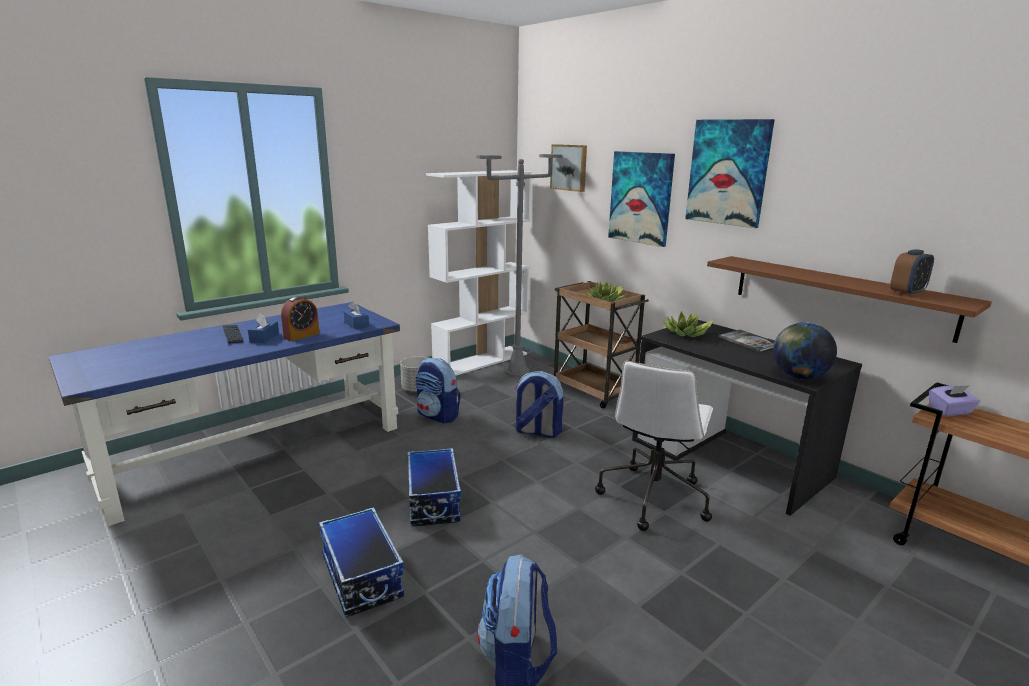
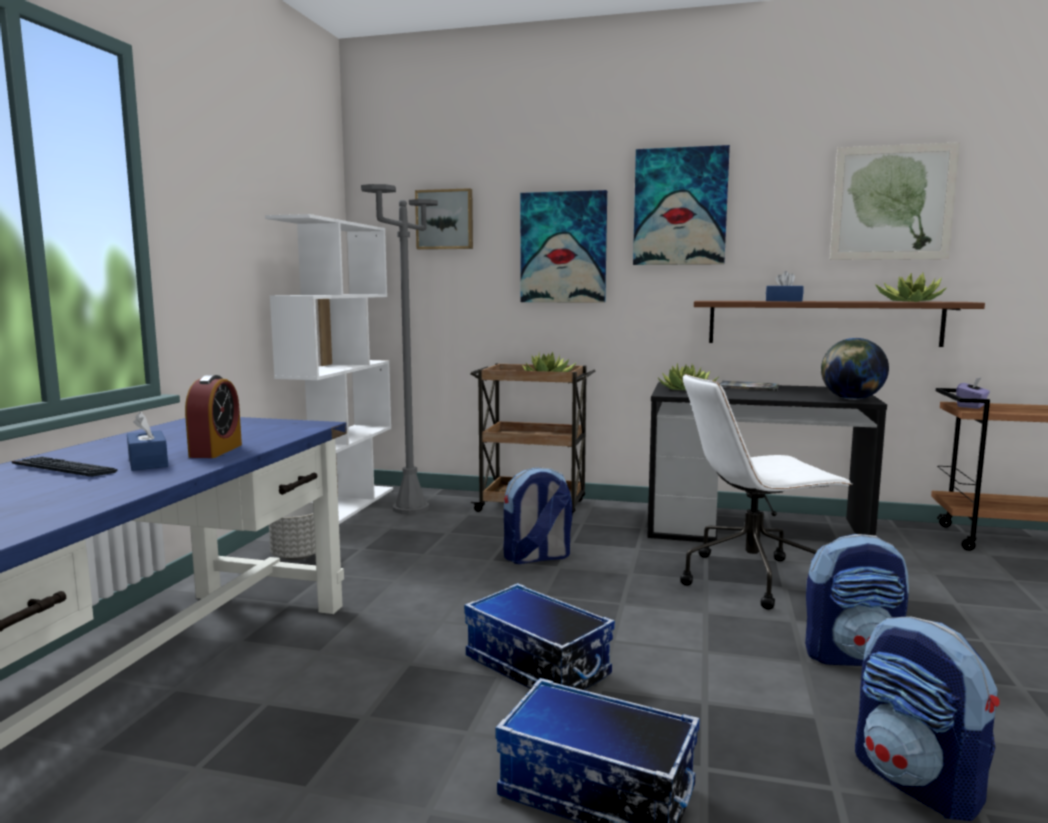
camera: 35 degrees left, 10 degrees down
blue tissue box [344,301,369,329] -> blue tissue box moved to [766,271,804,301]
backpack [415,358,460,424] -> backpack moved to [805,534,909,666]
white office chair [595,361,713,531] -> white office chair turned 90 degrees clockwise [680,374,853,610]
alarm clock [890,249,934,296] -> potted plant [875,272,947,302]
none -> picture [830,142,960,260]

